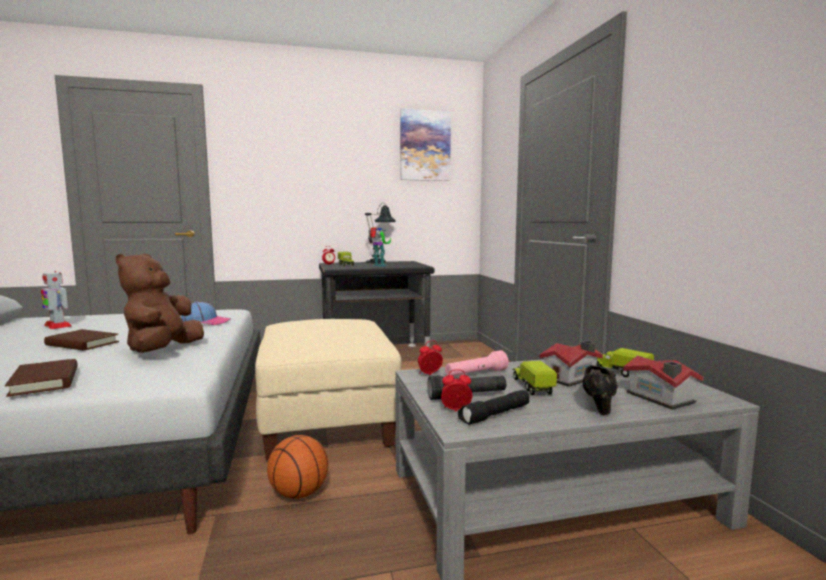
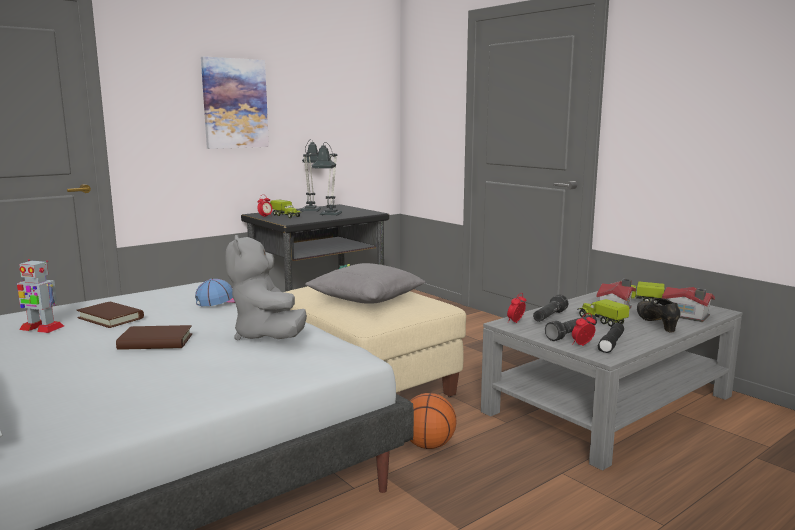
camera: 25 degrees left, 5 degrees up
brown book [5,359,78,397] -> brown book moved to [77,302,144,328]
brown plush toy [116,254,204,353] -> grey plush toy [225,235,307,340]
toy robot [368,227,391,267] -> table lamp [311,142,342,216]
picture [400,109,451,181] -> picture moved to [201,57,269,149]
pink flashlight [445,350,509,376] -> black flashlight [533,295,568,322]
none -> grey pillow [305,263,425,304]

